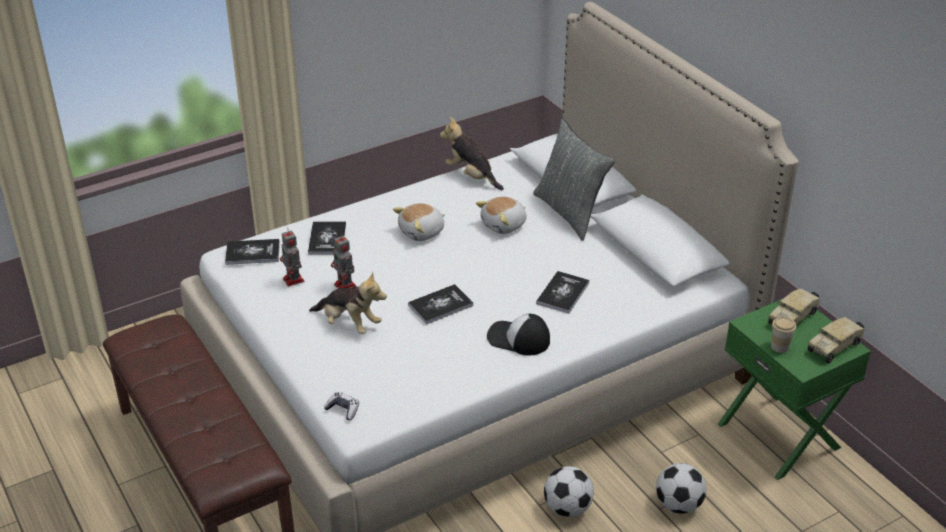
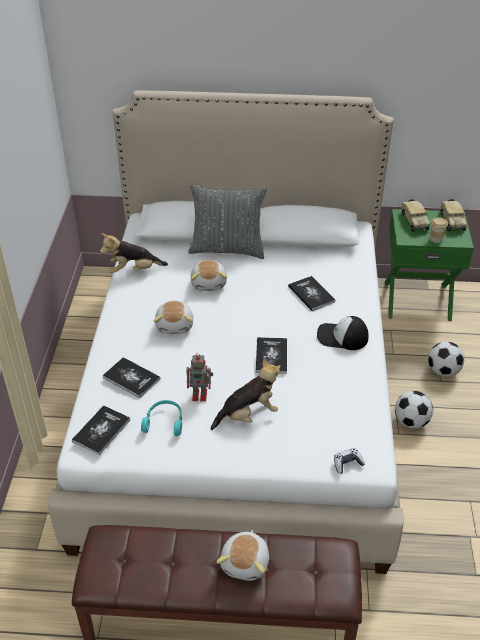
camera: 55 degrees left, 5 degrees up
toy robot [280,228,304,287] -> turquoise headphones [141,400,182,436]
cap [487,314,550,355] -> cap turned 45 degrees clockwise [317,316,369,350]
none -> plush toy [217,530,269,581]

